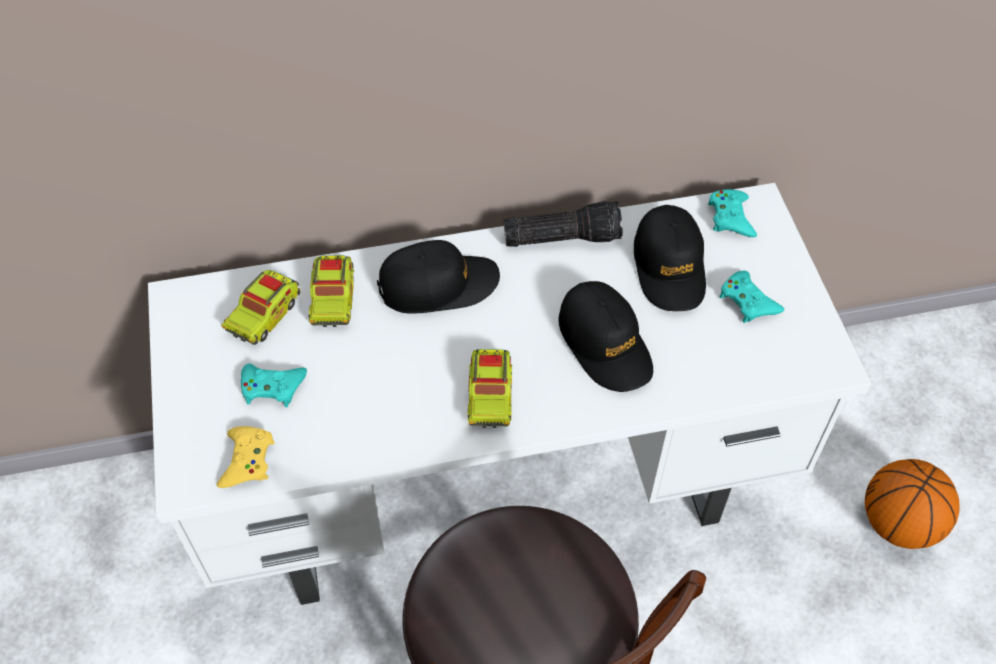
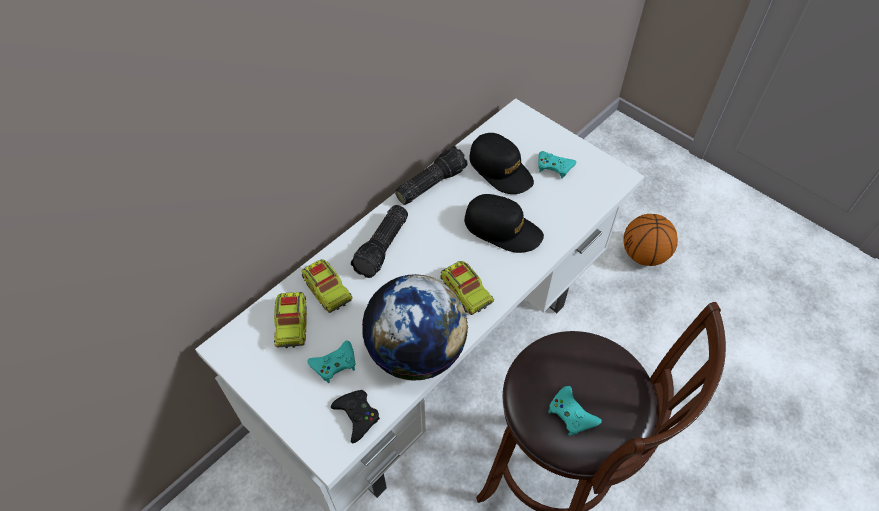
camera: 35 degrees left, 0 degrees up
yellow game controller [217,426,274,488] -> black game controller [331,390,380,443]
black cap [377,240,500,314] -> flashlight [351,205,408,278]
turquoise game controller [708,189,757,237] -> turquoise game controller moved to [548,386,602,436]
none -> globe [362,274,468,381]

